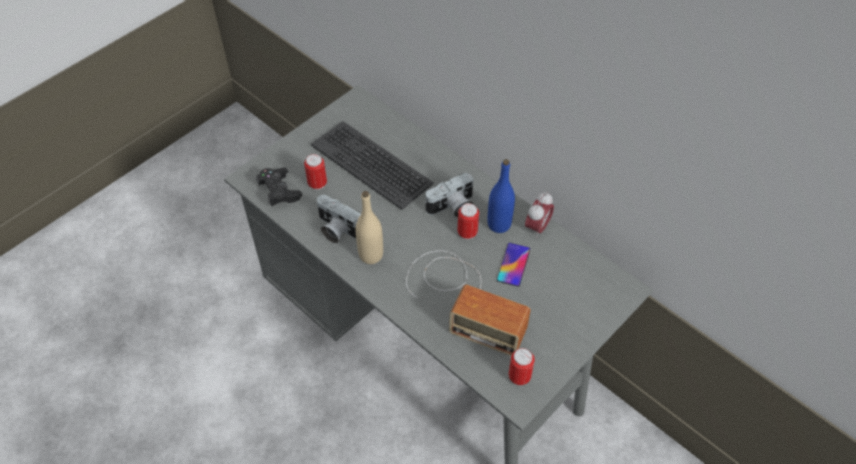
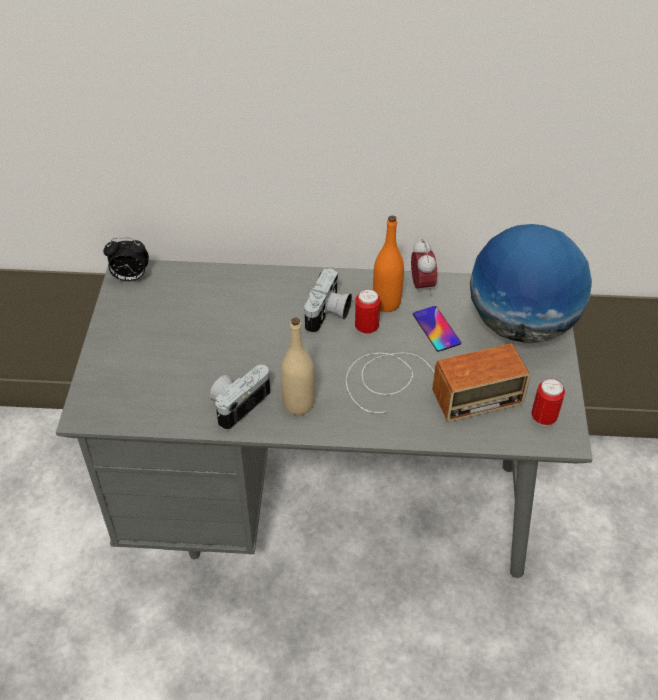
camera: 40 degrees left, 5 degrees down
black game controller [256,168,302,206] -> none
can [304,154,327,190] -> none
keyboard [311,121,434,210] -> none
camera [317,195,361,243] -> camera turned 135 degrees clockwise [209,365,270,431]
blue bottle [487,159,515,233] -> orange bottle [373,216,404,312]
none -> alarm clock [103,237,149,281]
none -> globe [470,224,592,343]

